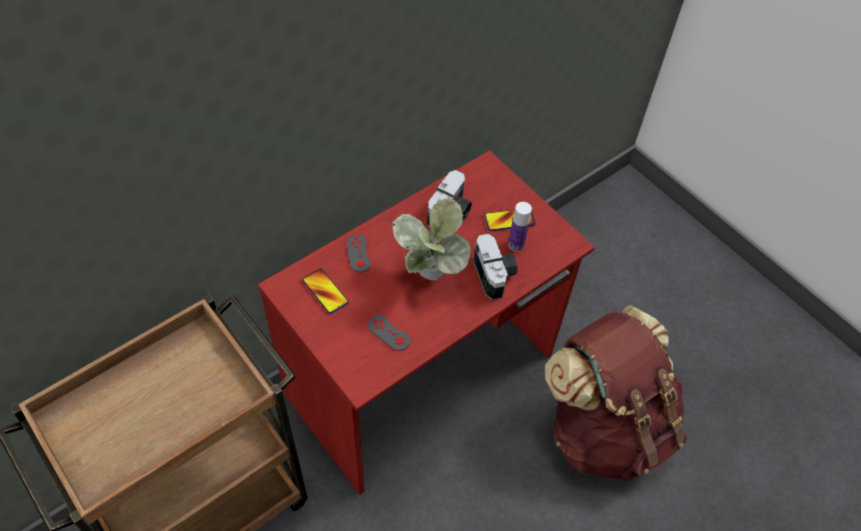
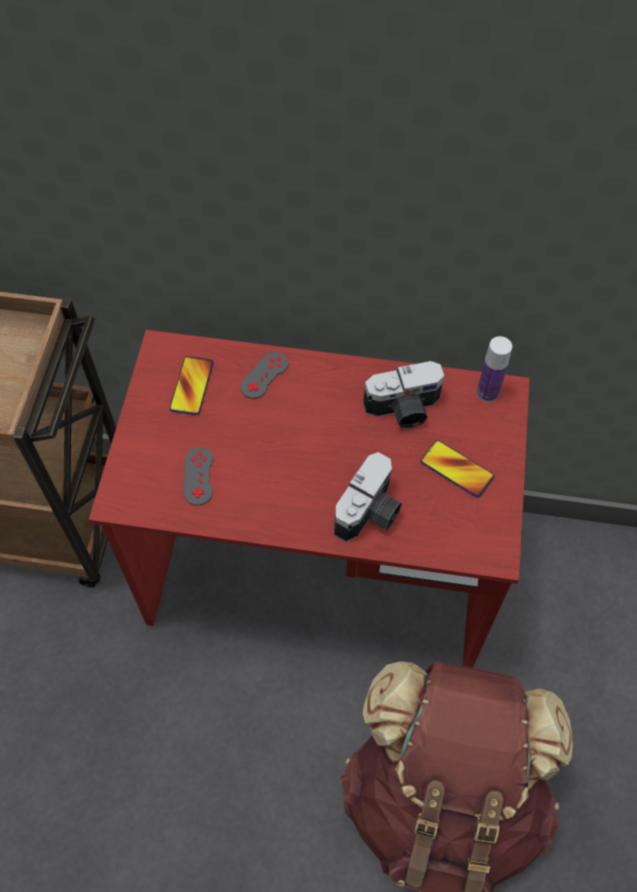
camera: 50 degrees right, 5 degrees up
potted plant [392,198,471,281] -> none
bottle [508,202,532,252] -> bottle moved to [477,336,512,402]

